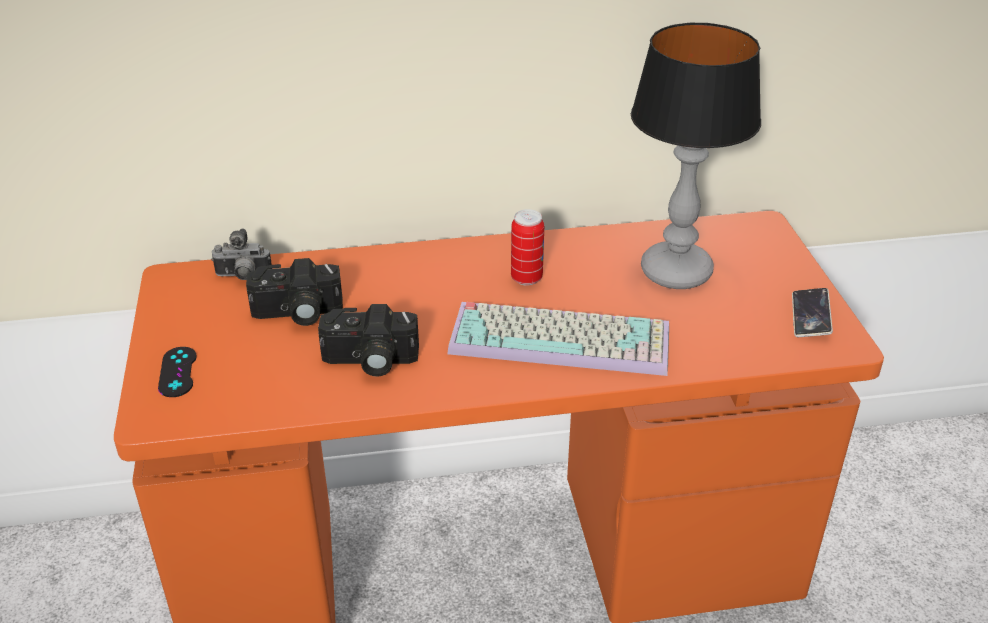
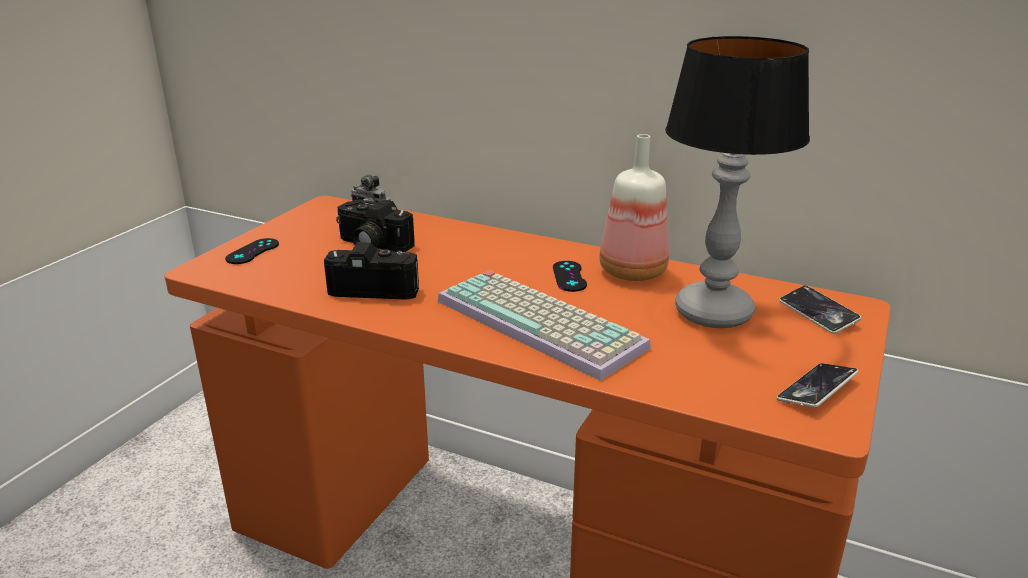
camera: 35 degrees right, 10 degrees down
camera [318,304,419,377] -> camera turned 150 degrees clockwise [324,242,419,300]
can [511,209,544,286] -> black game controller [553,261,587,292]
none -> bottle [599,134,669,281]
none -> phone [779,285,861,334]

